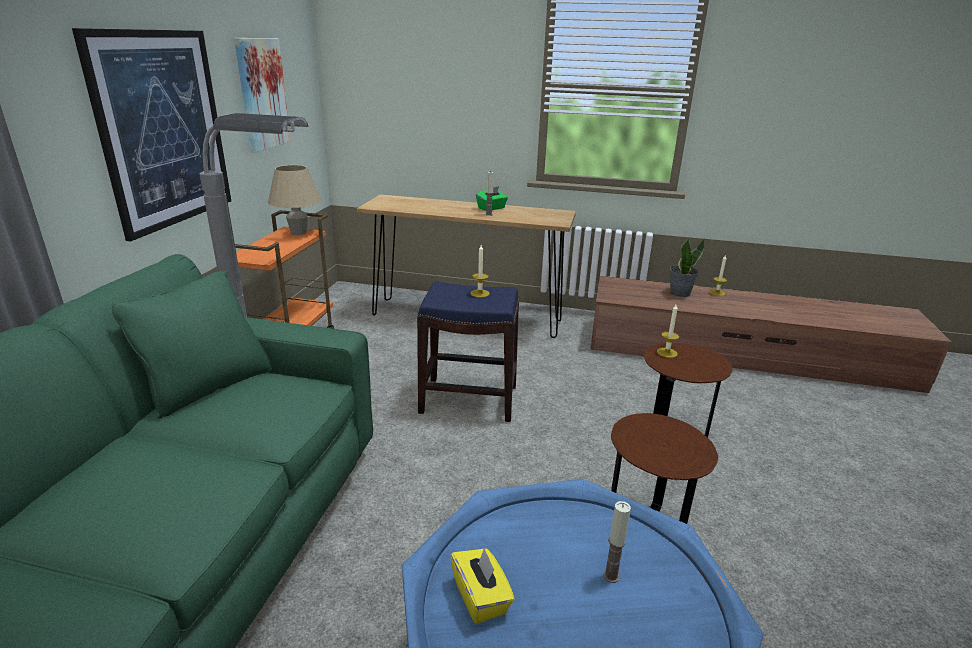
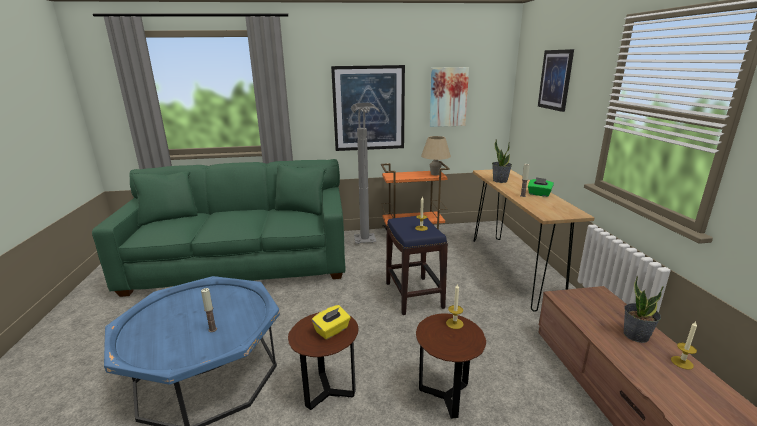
camera: 70 degrees right, 5 degrees down
yellow tissue box [451,547,515,624] -> yellow tissue box moved to [312,305,351,340]
none -> potted plant [492,139,512,183]
none -> picture [538,49,574,112]

